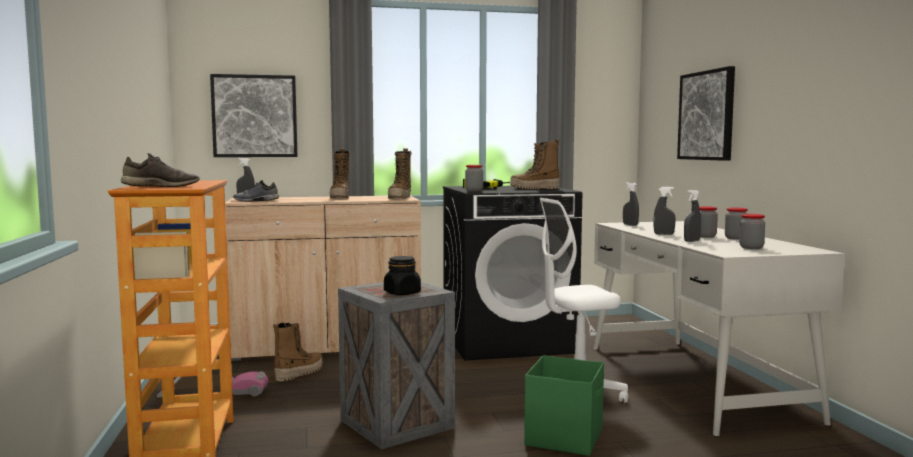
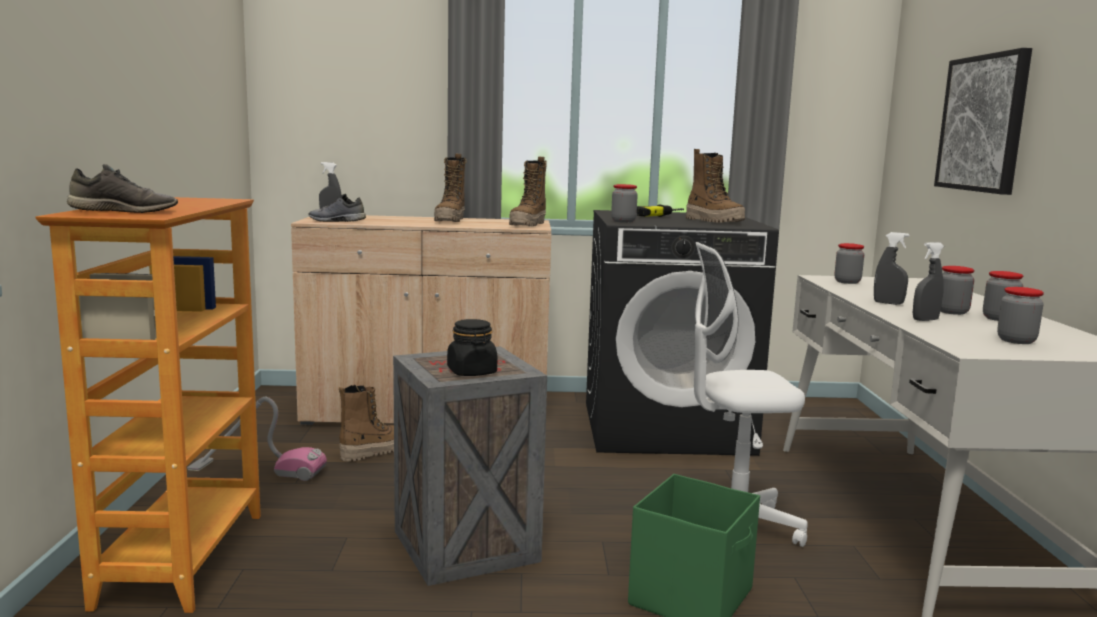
camera: 10 degrees right, 5 degrees up
picture [210,74,297,157] -> none
boot [510,139,559,189] -> boot turned 120 degrees counterclockwise [686,149,745,223]
grey spray bottle [623,182,639,226] -> jar [835,243,864,284]

